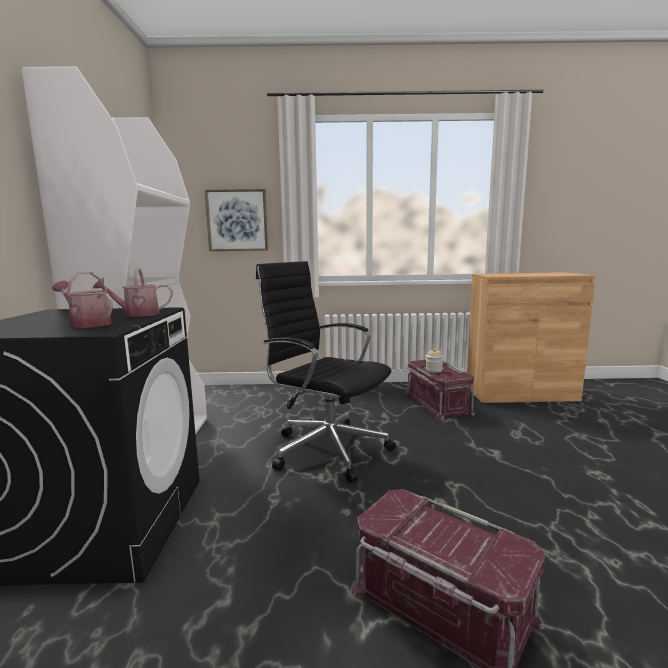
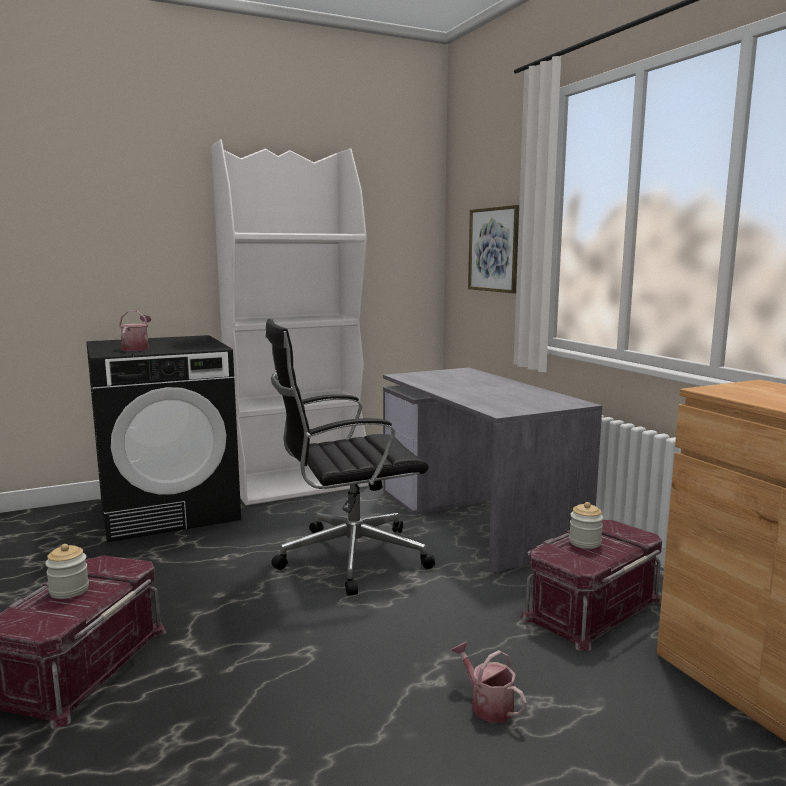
camera: 65 degrees right, 0 degrees up
watering can [93,268,173,317] -> watering can moved to [451,642,527,723]
black office chair [256,261,396,483] -> black office chair turned 120 degrees counterclockwise [266,319,435,596]
none -> jar [45,544,89,599]
none -> grey desk [383,368,602,573]

